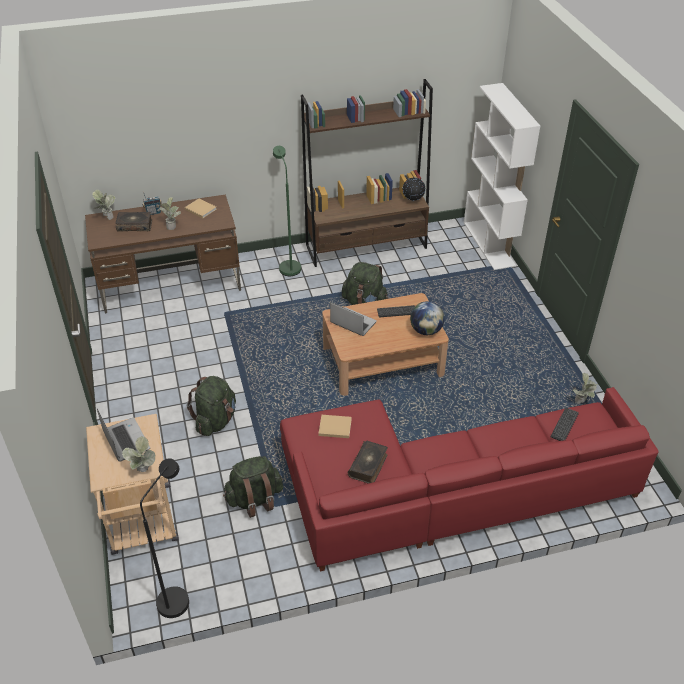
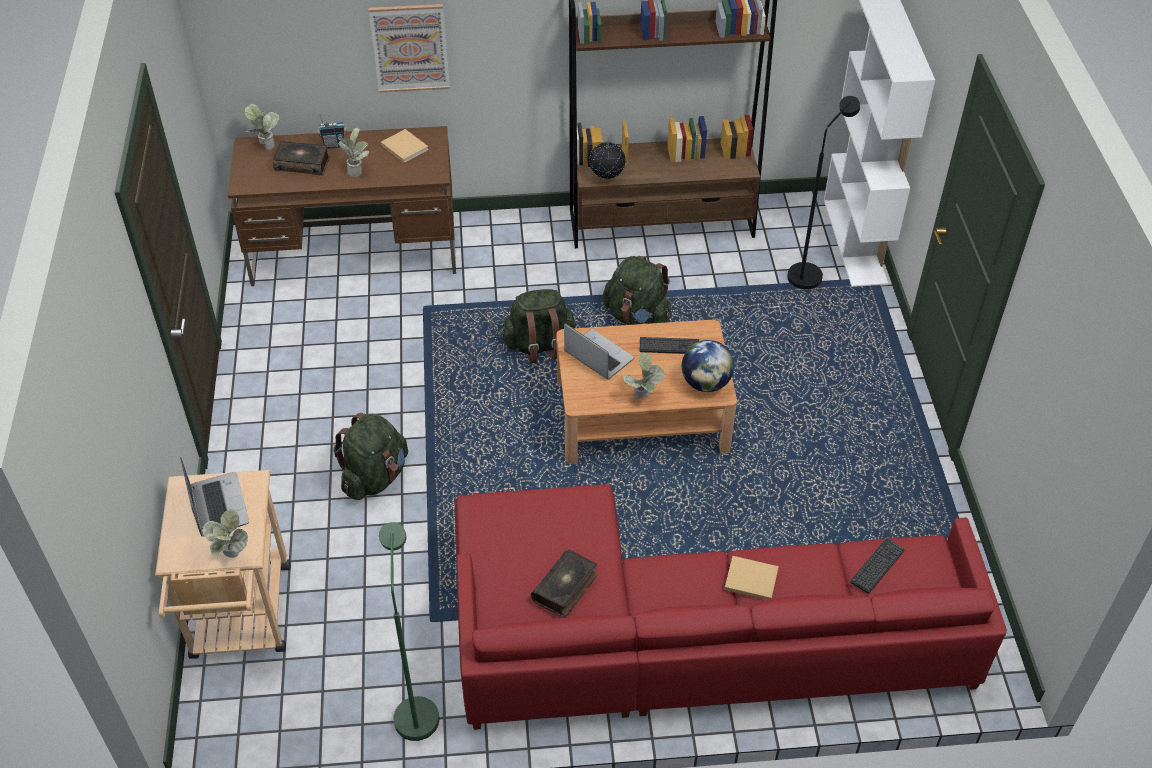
camera: 10 degrees right, 5 degrees up
black floor lamp [140,458,189,618] -> black floor lamp moved to [787,96,860,290]
green backpack [223,456,283,518] -> green backpack moved to [500,289,576,364]
green floor lamp [273,146,301,276] -> green floor lamp moved to [379,522,439,741]
beige book [318,415,352,438] -> beige book moved to [724,556,779,600]
globe [403,176,425,202] -> globe moved to [589,142,626,180]
potted plant [573,373,598,404] -> potted plant moved to [623,353,665,399]
none -> picture [369,4,450,93]

